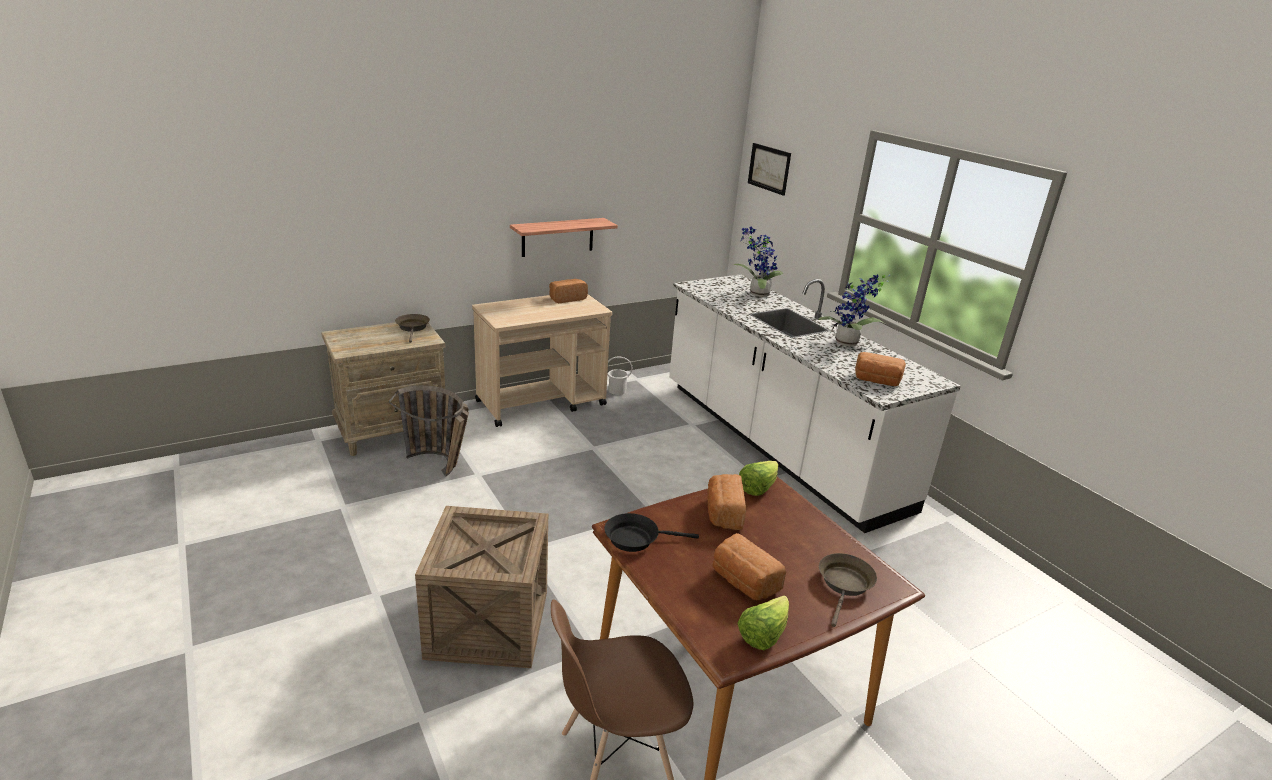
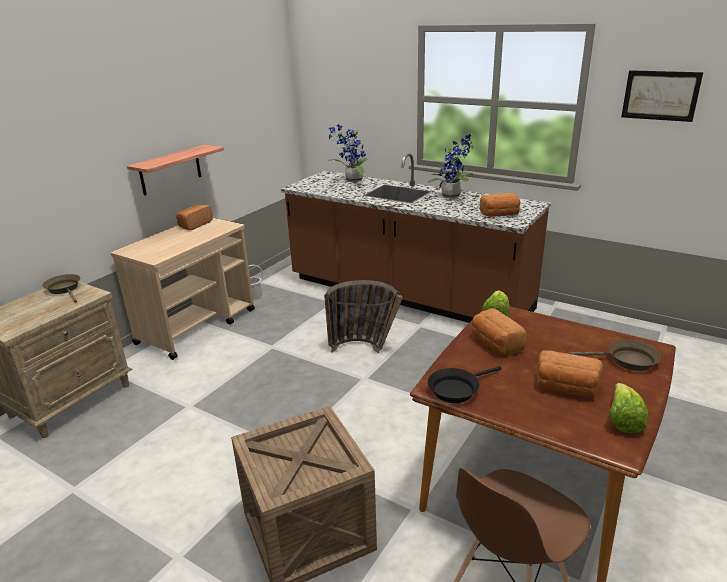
camera: 25 degrees left, 0 degrees up
basket [389,385,469,477] -> basket moved to [324,280,403,353]
white counter [669,274,961,533] -> brown counter [281,154,551,323]
picture [748,143,791,196] -> picture moved to [621,70,703,122]
brown frying pan [819,553,877,627] -> brown frying pan turned 105 degrees clockwise [570,340,661,371]

